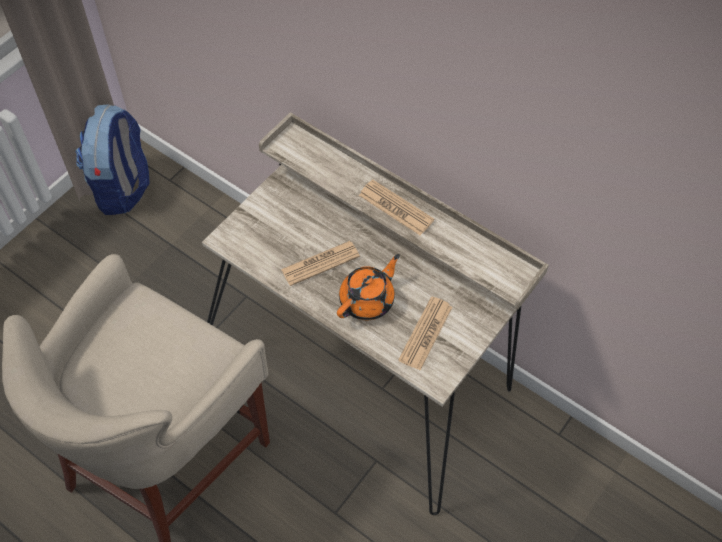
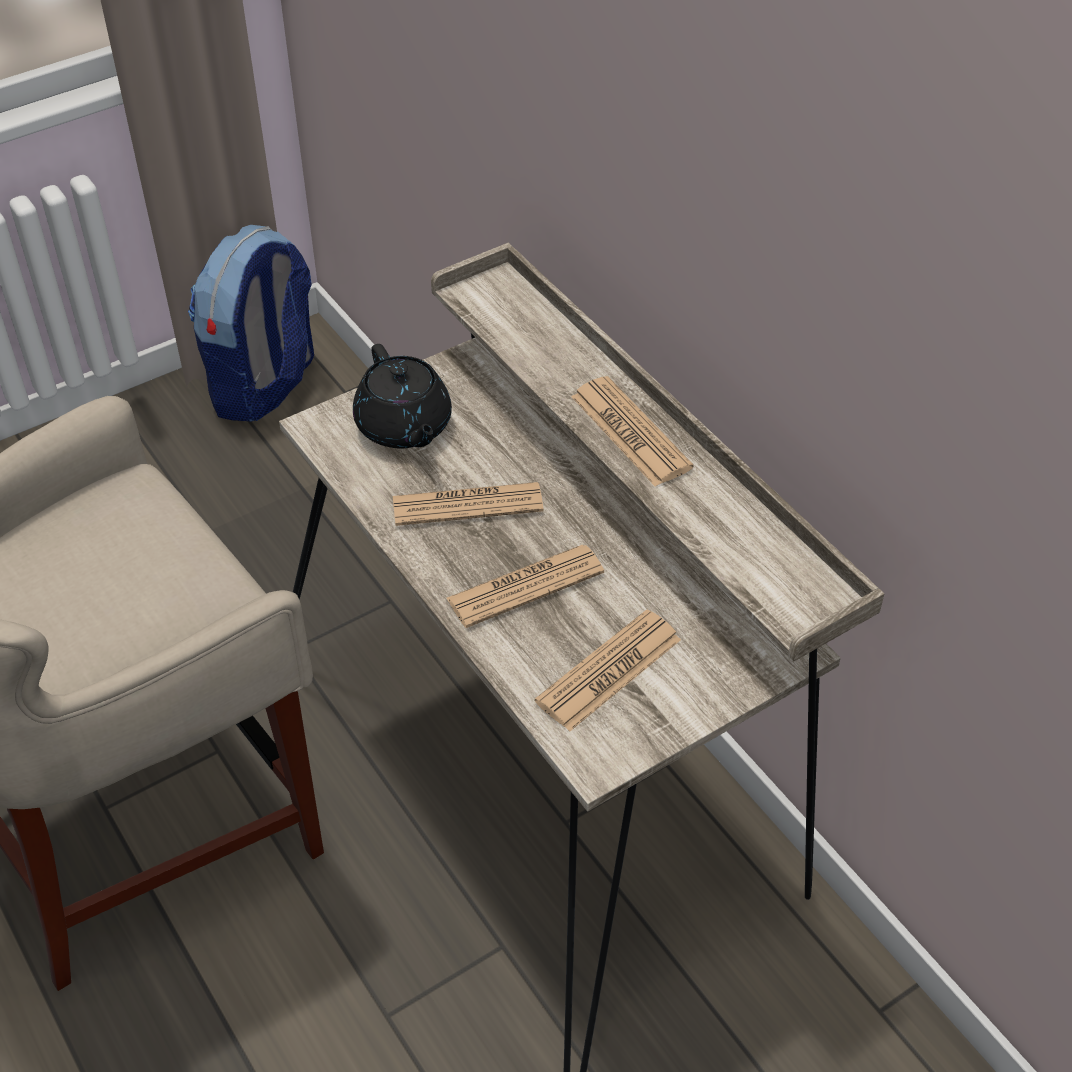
camera: 20 degrees right, 10 degrees down
orange teapot [337,254,400,320] -> newspaper [446,545,604,628]
none -> black teapot [353,344,452,448]

